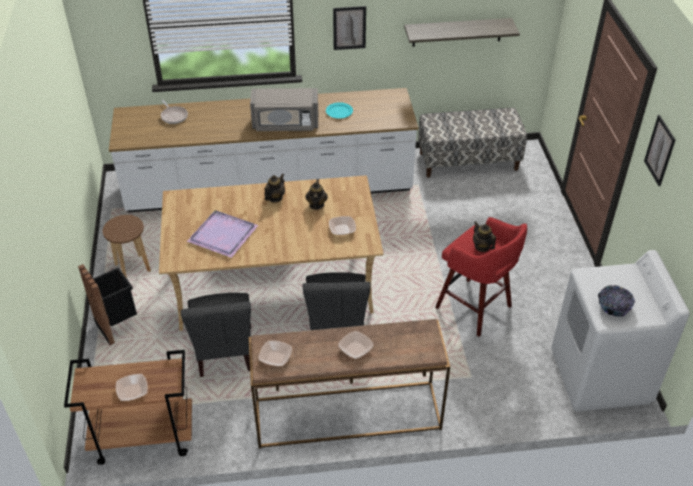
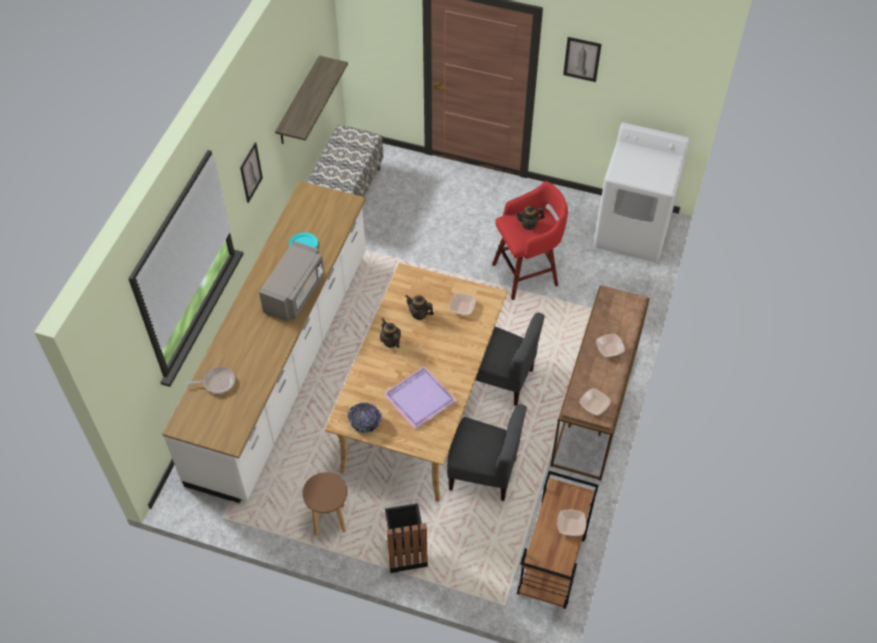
camera: 65 degrees left, 10 degrees up
bowl [598,285,635,317] -> bowl moved to [347,403,382,433]

